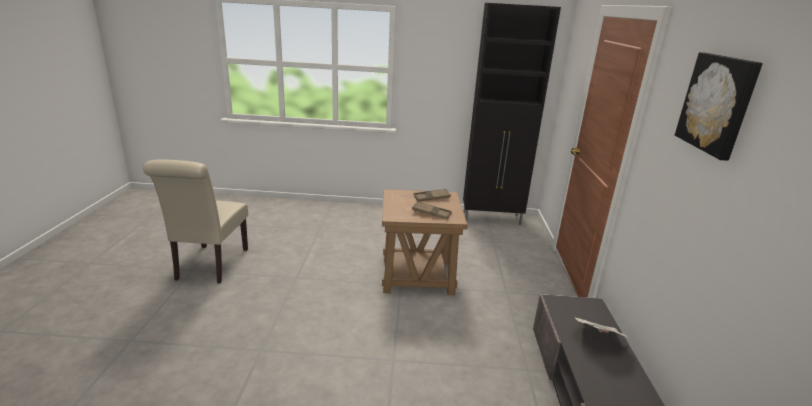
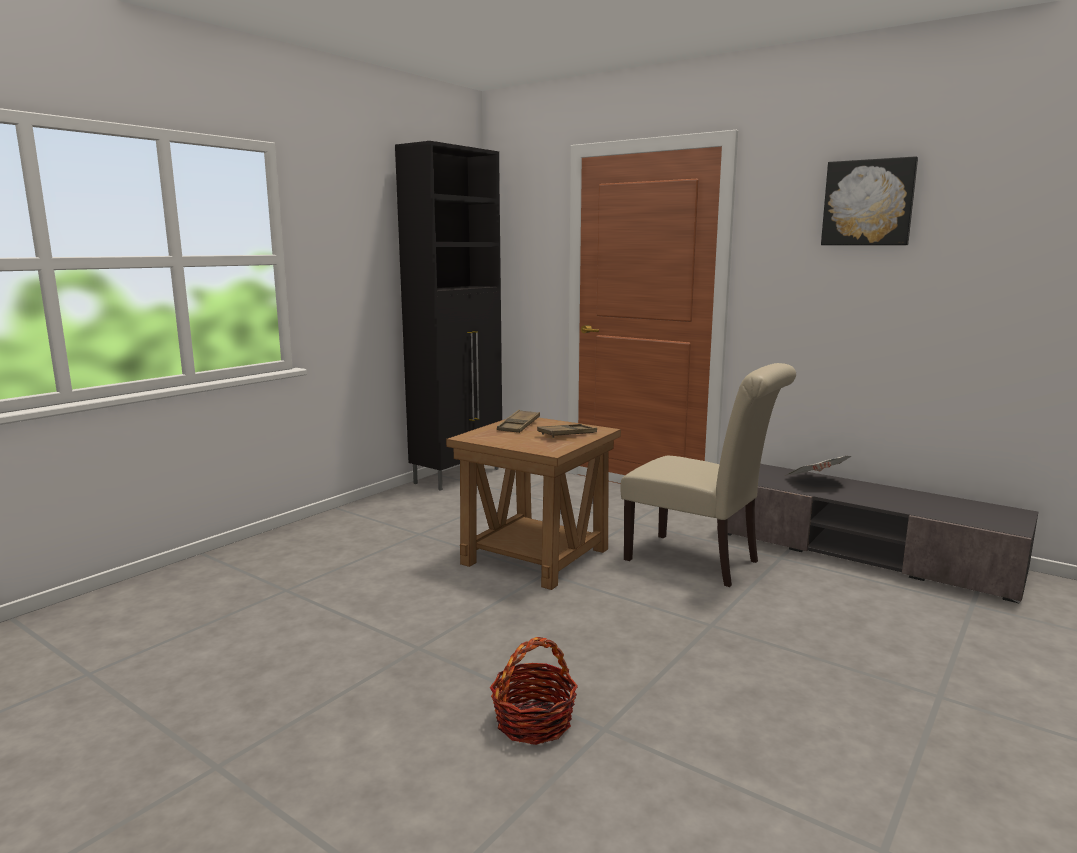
camera: 55 degrees left, 10 degrees down
beige chair [143,160,248,283] -> beige chair moved to [620,363,796,587]
none -> basket [489,637,578,745]

